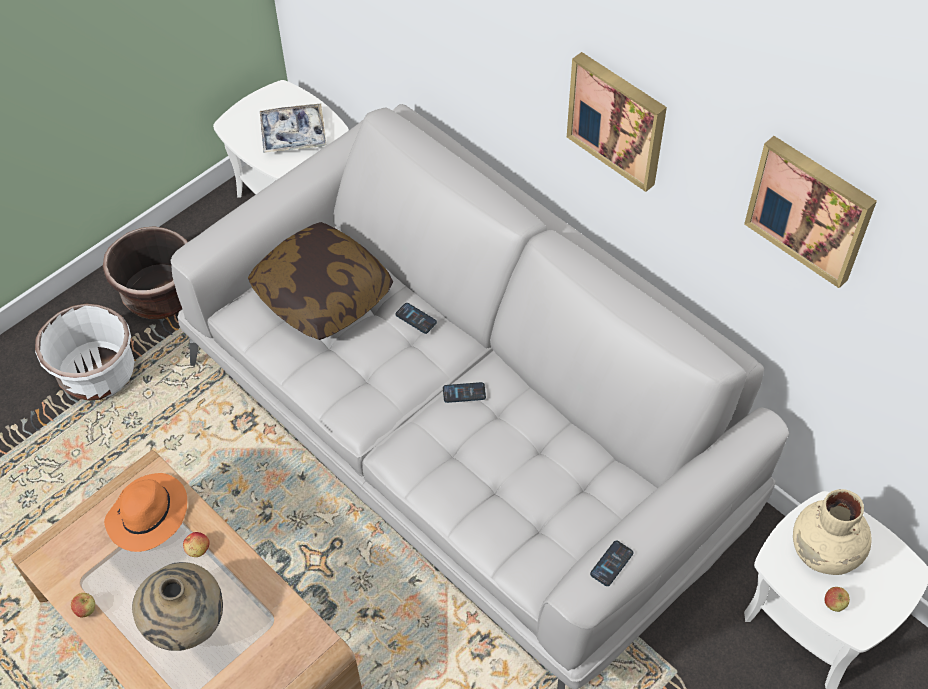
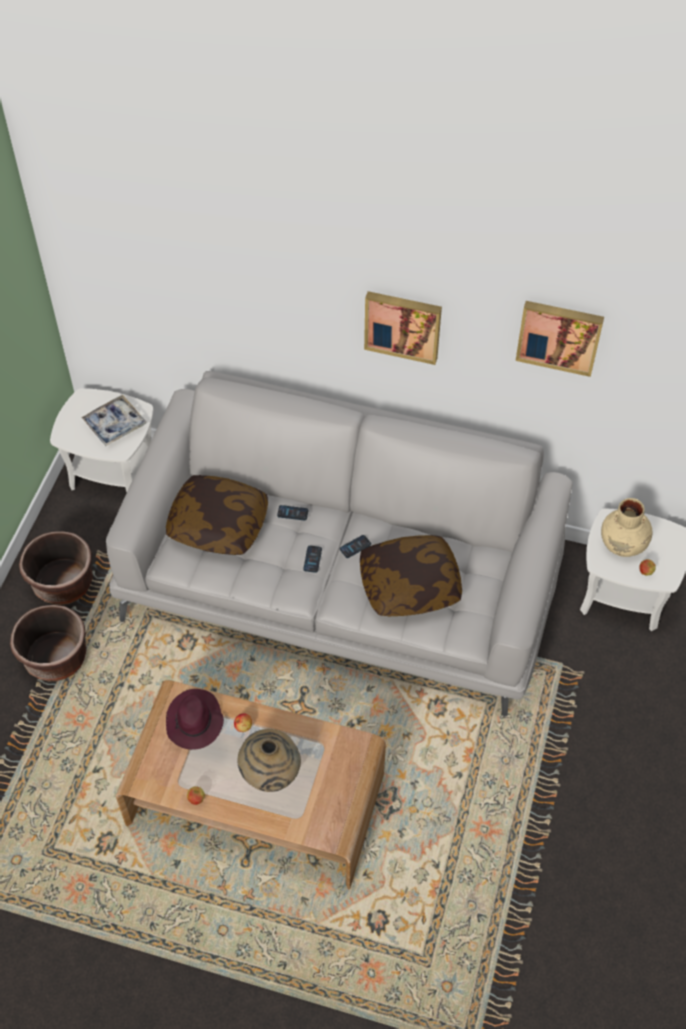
camera: 30 degrees left, 0 degrees up
white planter [35,304,135,401] -> brown planter [10,605,86,681]
orange hat [104,473,187,552] -> purple hat [166,689,224,750]
phone [590,540,634,586] -> phone moved to [303,546,322,573]
none -> pillow [360,535,462,616]

